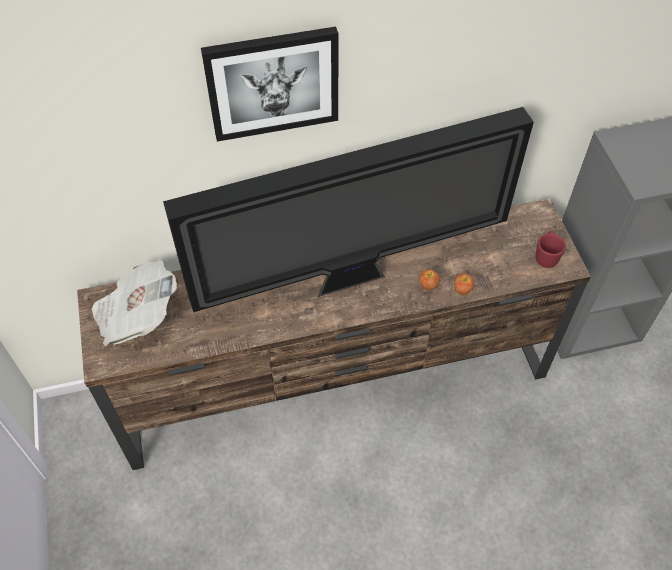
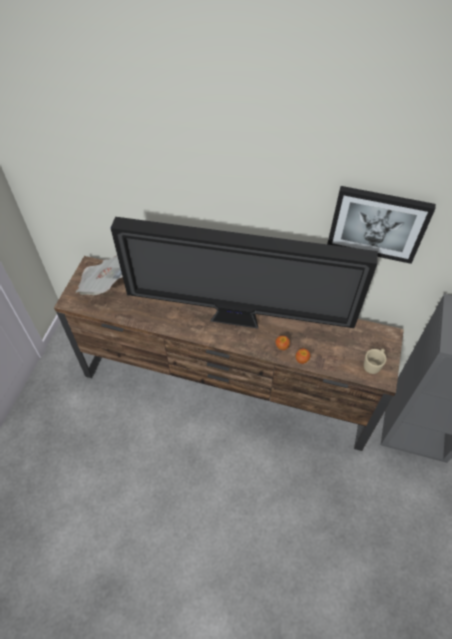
camera: 30 degrees right, 0 degrees up
picture [201,27,338,142] -> picture moved to [327,186,436,264]
red mug [535,231,566,268] -> beige mug [364,349,386,374]

